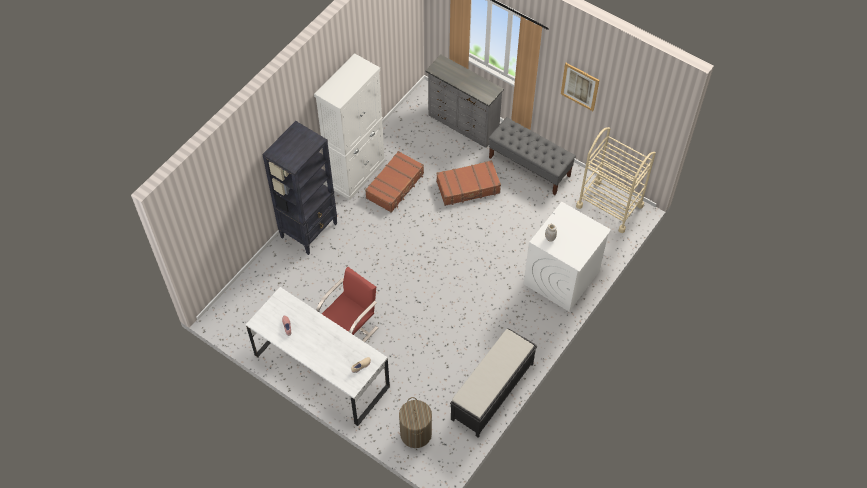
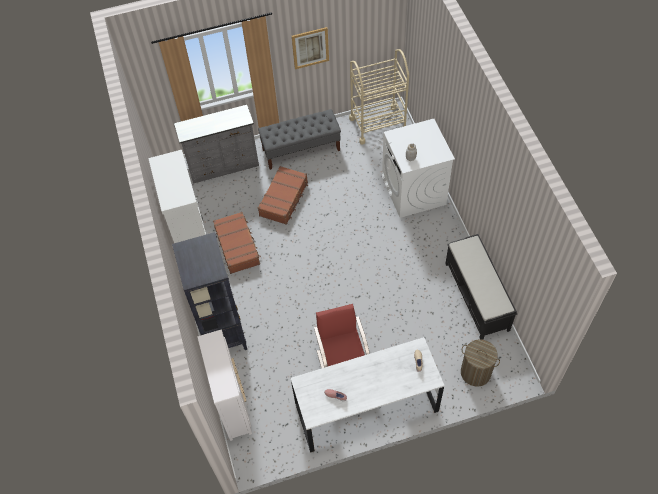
camera: 50 degrees left, 0 degrees up
none -> white dresser [197,329,252,441]

